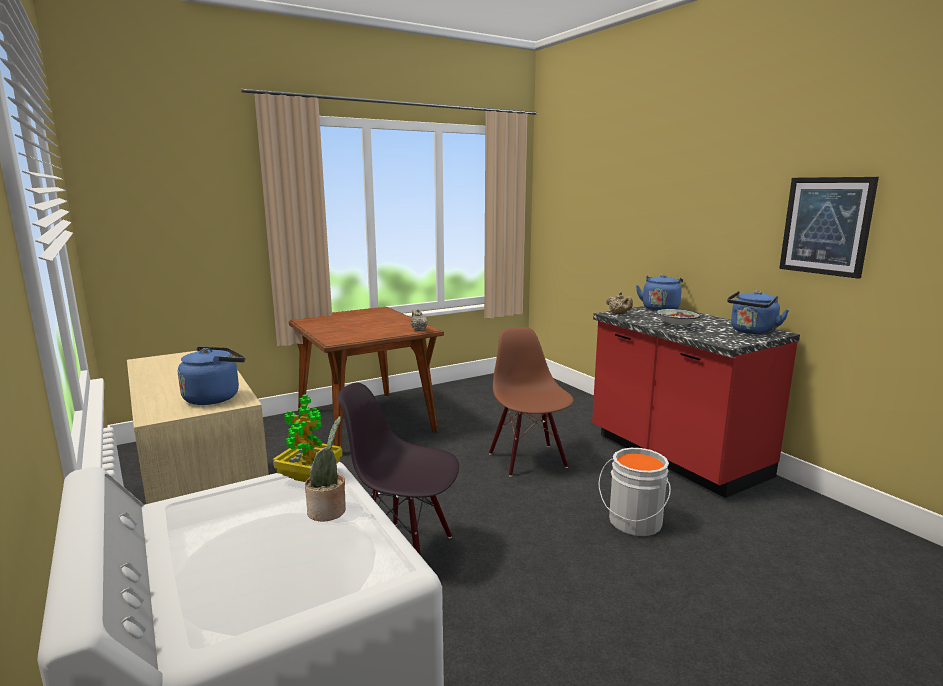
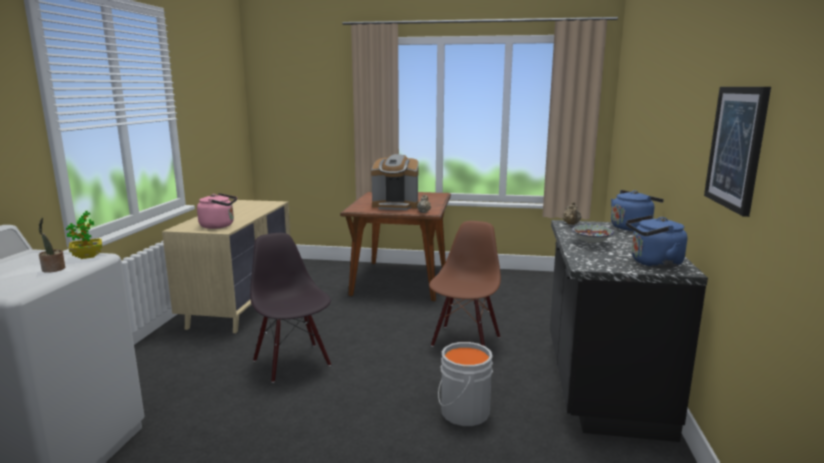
camera: 40 degrees right, 0 degrees up
blue kettle [178,347,245,405] -> pink kettle [197,193,237,229]
red counter [592,306,800,498] -> black counter [550,220,708,442]
none -> coffee machine [371,154,419,210]

